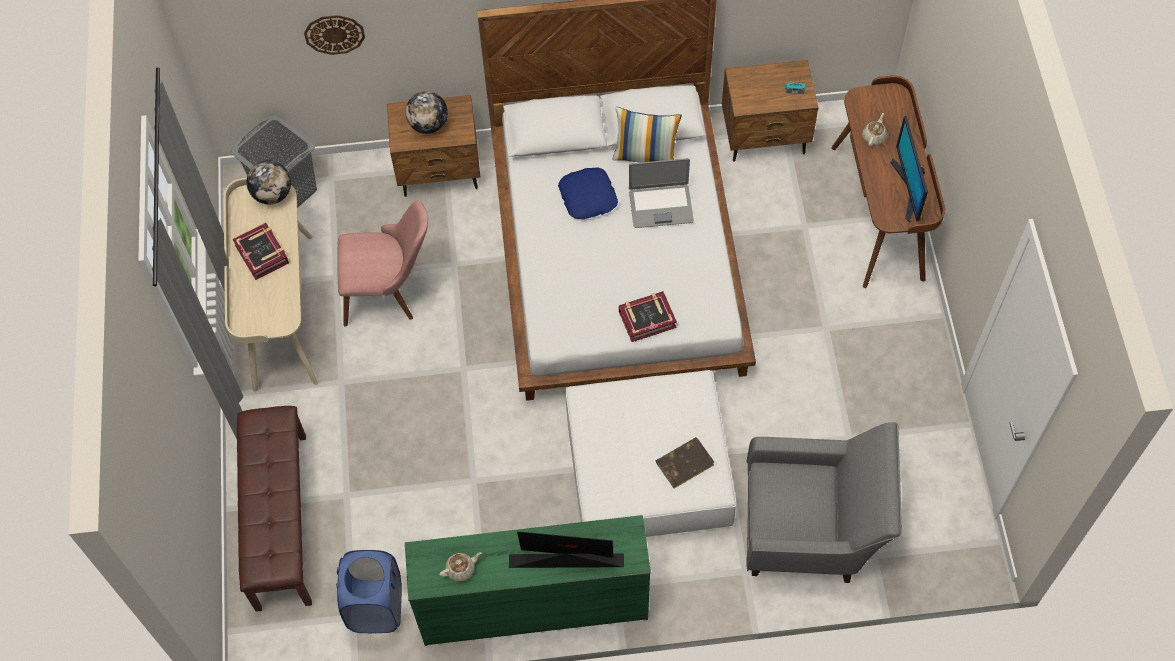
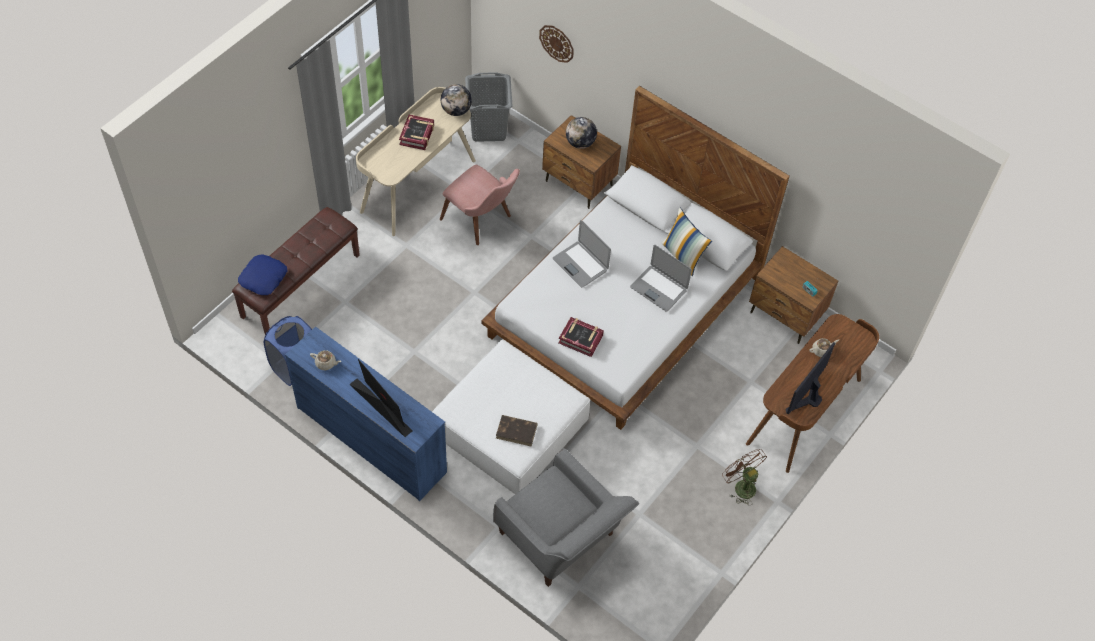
camera: 40 degrees right, 5 degrees down
green dresser [405,515,651,646] -> blue dresser [285,326,447,501]
blue pillow [558,168,618,219] -> blue pillow moved to [238,254,287,295]
none -> laptop [553,220,611,287]
none -> brown fan [722,449,767,506]

